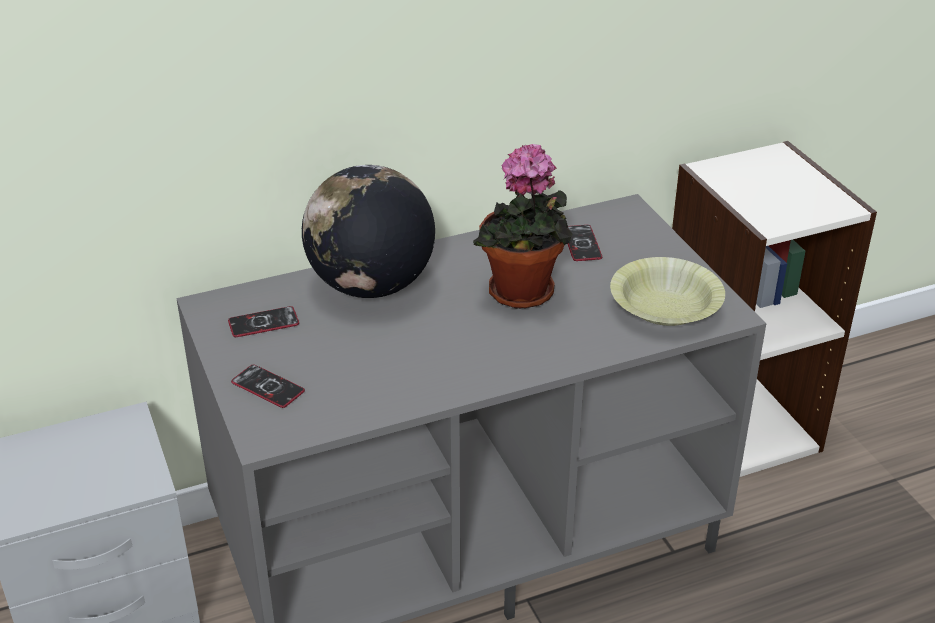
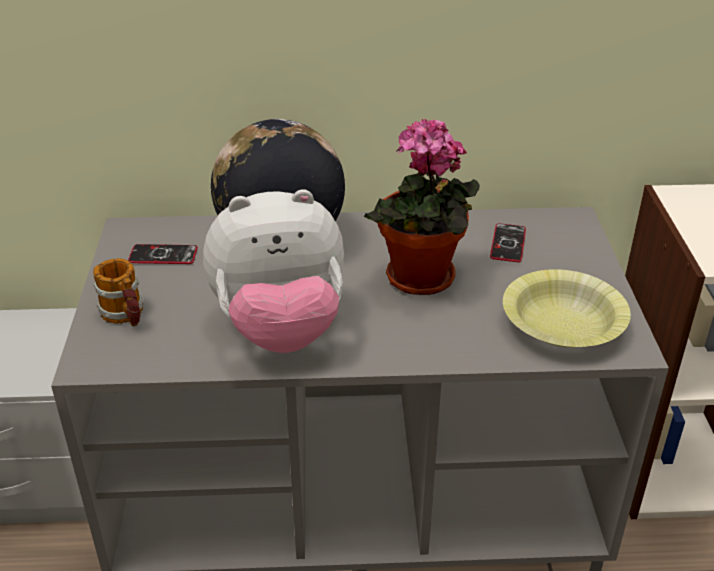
camera: 20 degrees right, 0 degrees up
phone [231,364,305,408] -> mug [93,258,144,326]
none -> plush toy [203,189,344,353]

